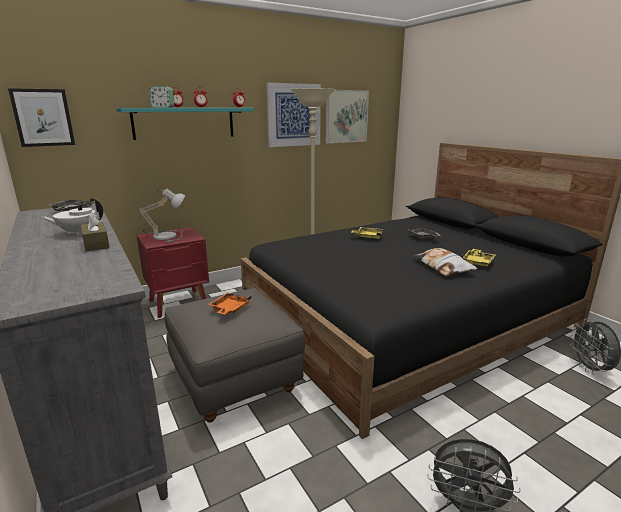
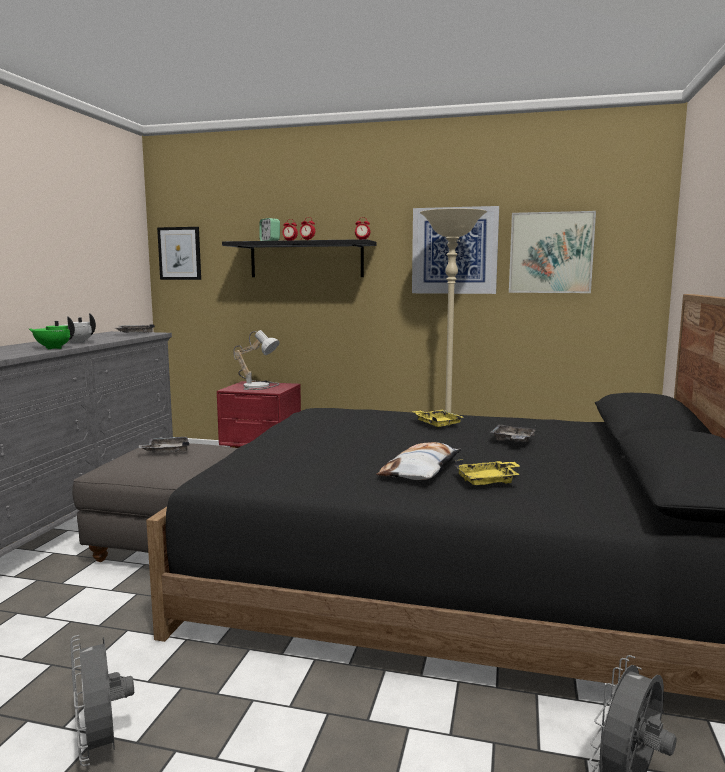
camera: 45 degrees right, 10 degrees down
brown tissue box [81,212,110,252] -> green teapot [29,316,75,349]
turquoise shelf [116,108,254,140] -> black shelf [222,239,376,277]
orange tray [208,293,251,314] -> grey tray [139,437,189,453]

